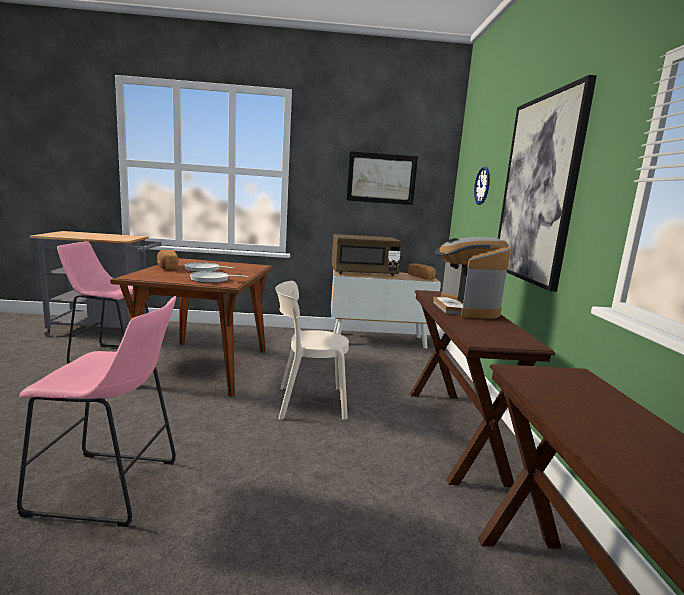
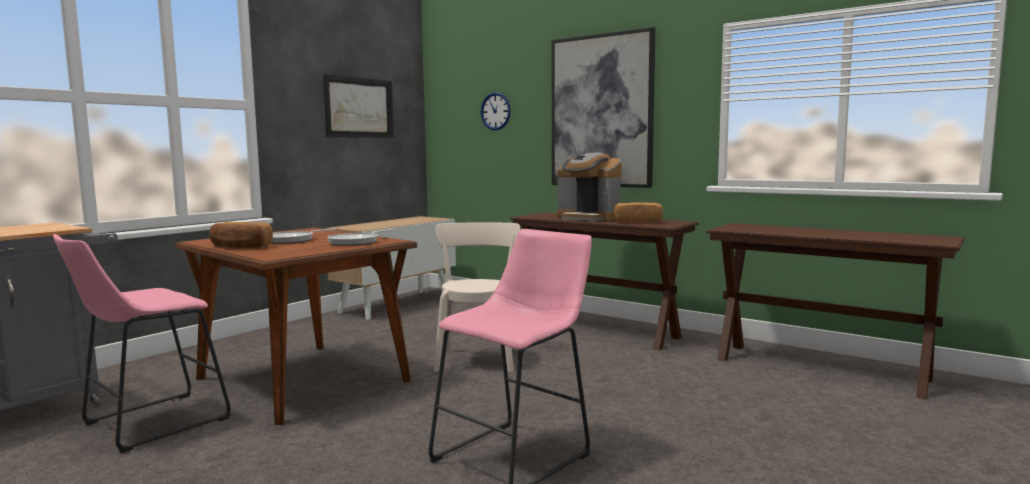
camera: 50 degrees left, 5 degrees down
beige chair [275,281,349,420] -> beige chair turned 150 degrees clockwise [434,222,520,372]
brown microwave [332,234,402,276] -> none
bread [408,263,436,280] -> bread moved to [614,202,663,222]

